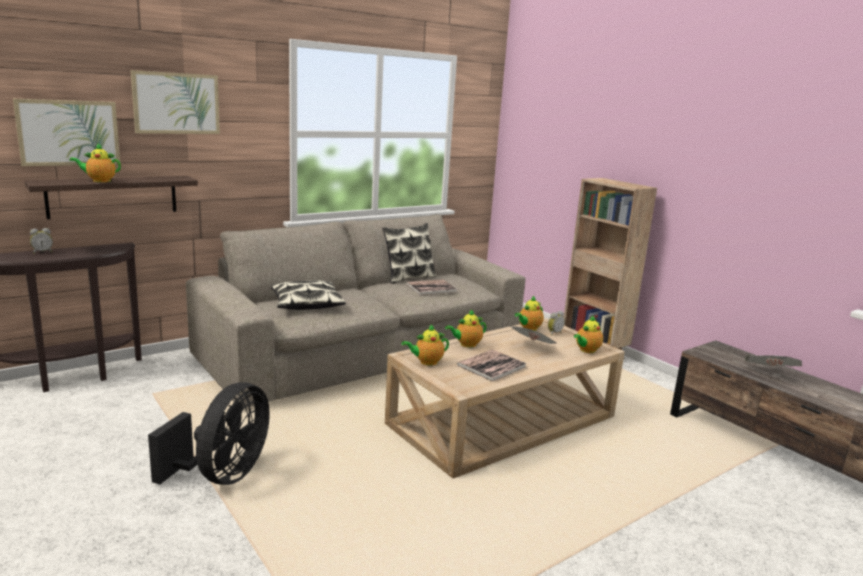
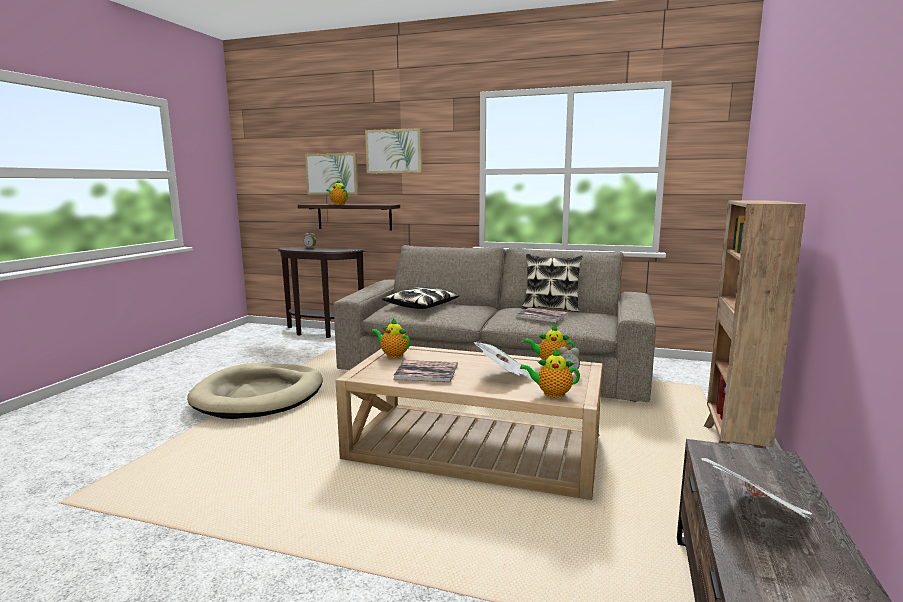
camera: 55 degrees right, 5 degrees down
black fan [148,382,270,485] -> beige dog bed [187,363,323,419]
teapot [445,310,486,348] -> none

